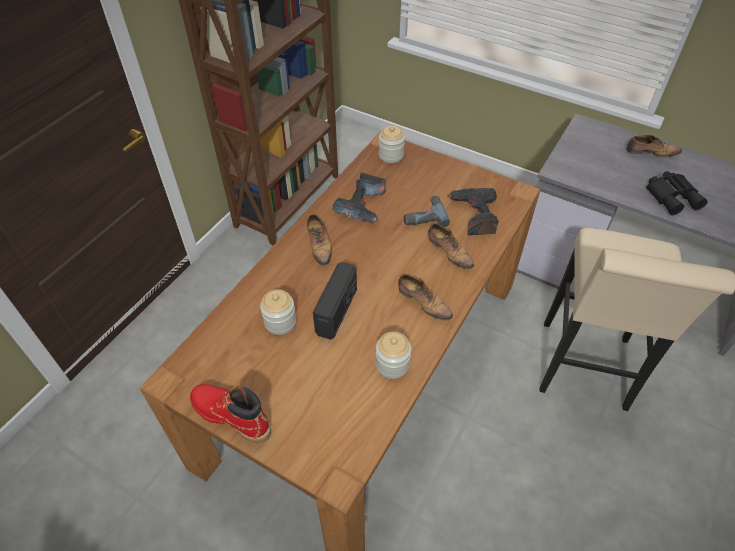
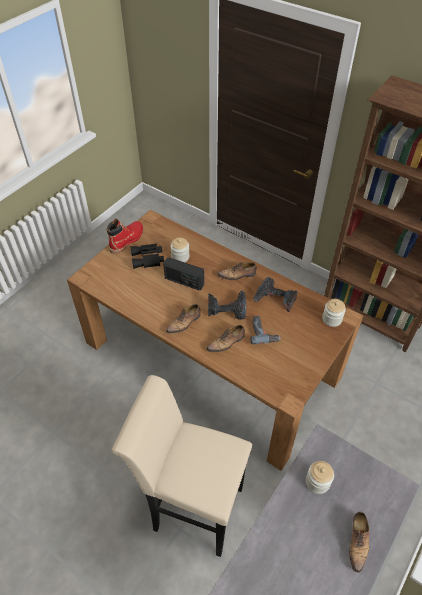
camera: 95 degrees right, 0 degrees up
jar [376,331,411,379] -> jar moved to [306,461,334,494]
power drill [447,188,498,235] -> power drill moved to [208,291,246,320]
black binoculars [646,171,708,215] -> black binoculars moved to [130,243,164,269]

